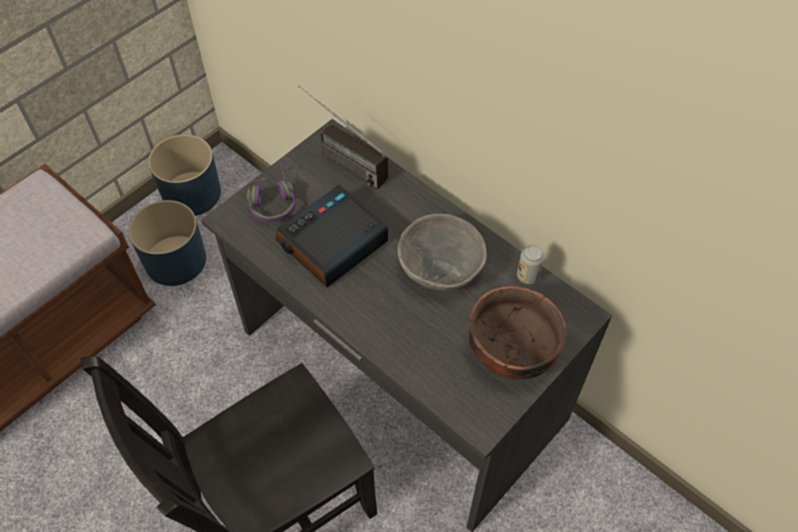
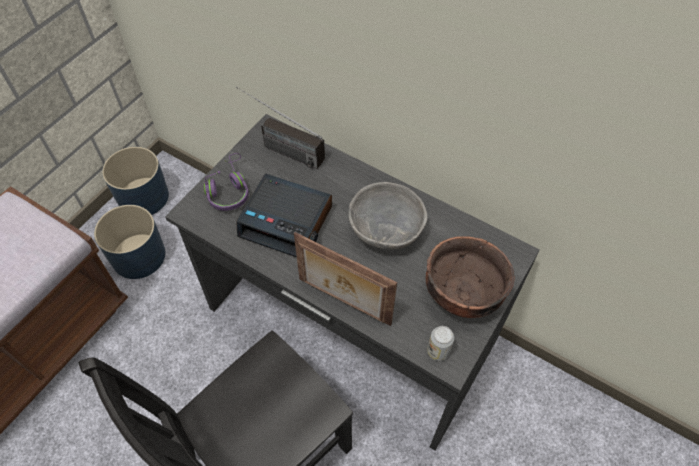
camera: 10 degrees left, 0 degrees up
alarm clock [276,185,388,288] -> alarm clock turned 105 degrees counterclockwise [236,173,332,257]
can [517,245,544,284] -> can moved to [427,326,454,361]
none -> picture frame [294,232,397,326]

